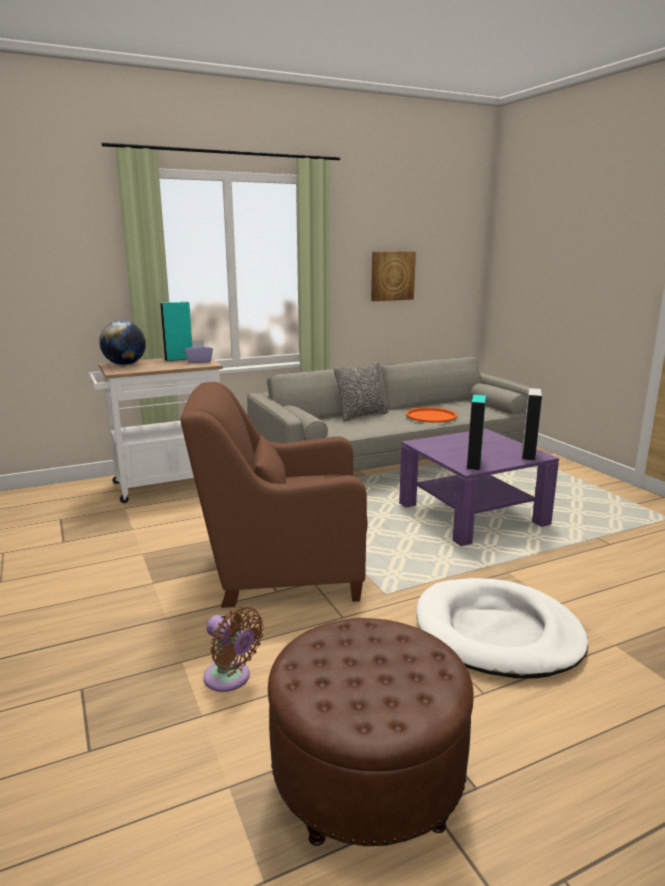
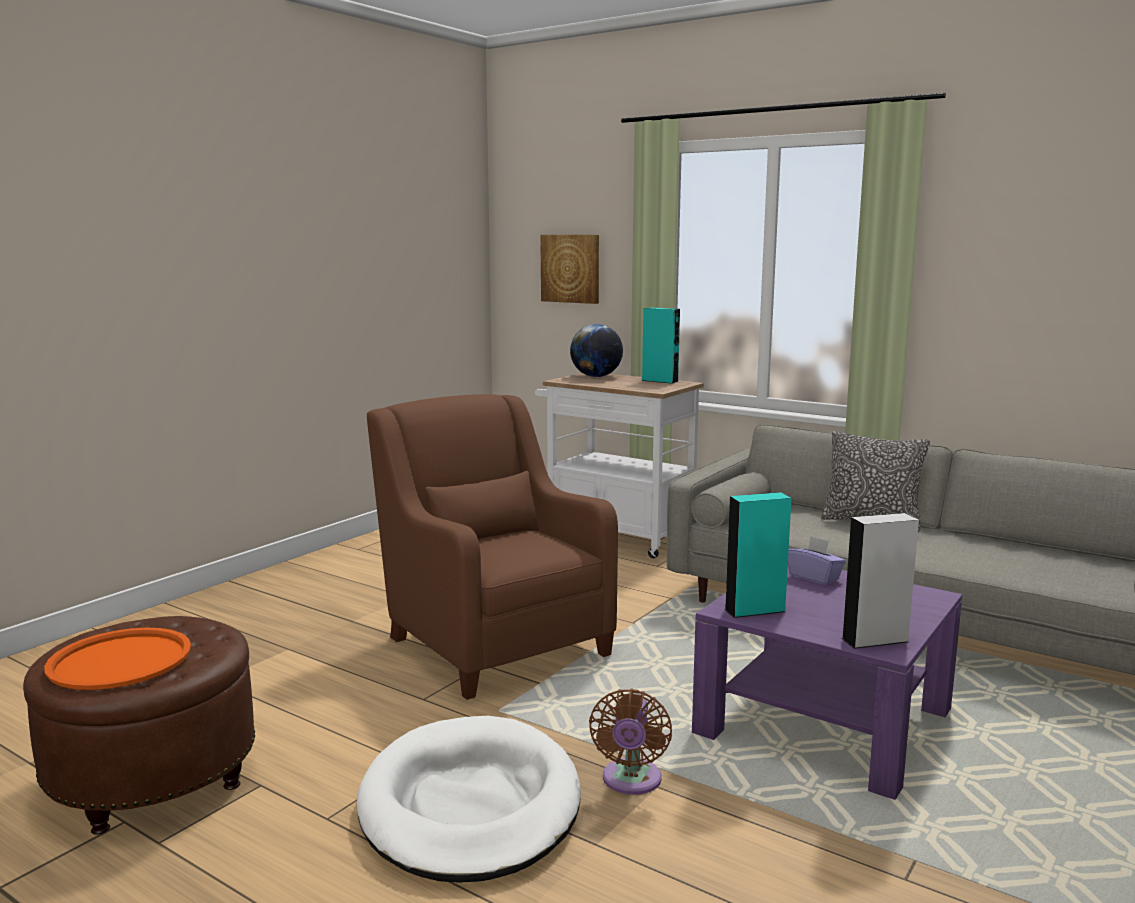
camera: 60 degrees right, 5 degrees down
purple tissue box [185,340,213,363] -> purple tissue box moved to [788,536,846,585]
brown fan [203,607,264,692] -> brown fan moved to [589,689,672,795]
picture [371,251,416,301] -> picture moved to [540,235,599,304]
orange tray [406,407,458,423] -> orange tray moved to [44,628,191,690]

